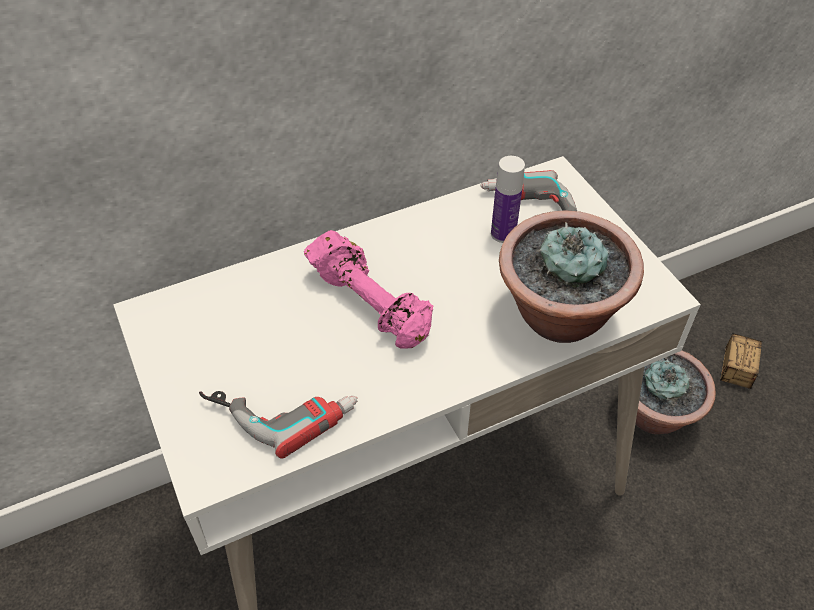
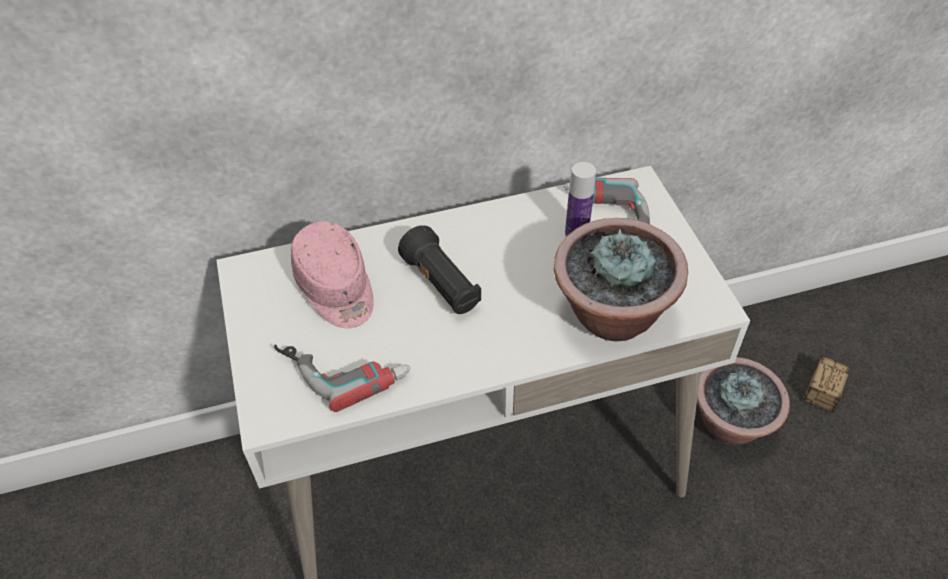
camera: 10 degrees right, 0 degrees up
pink dumbbell [304,230,433,349] -> black flashlight [398,225,481,314]
none -> pink cap [291,222,374,328]

